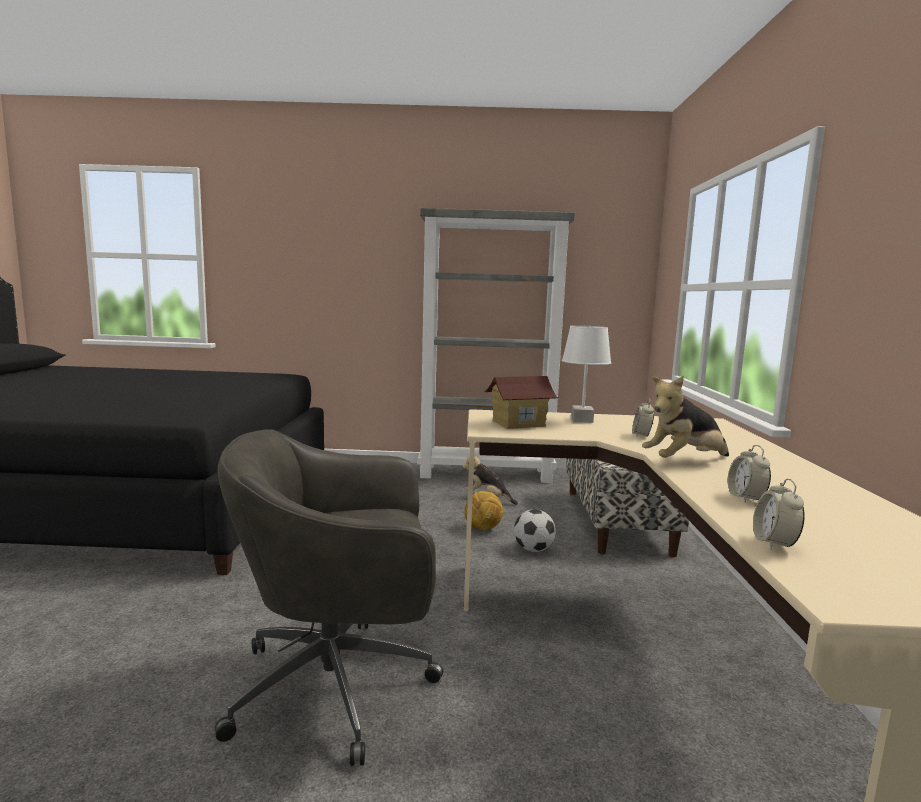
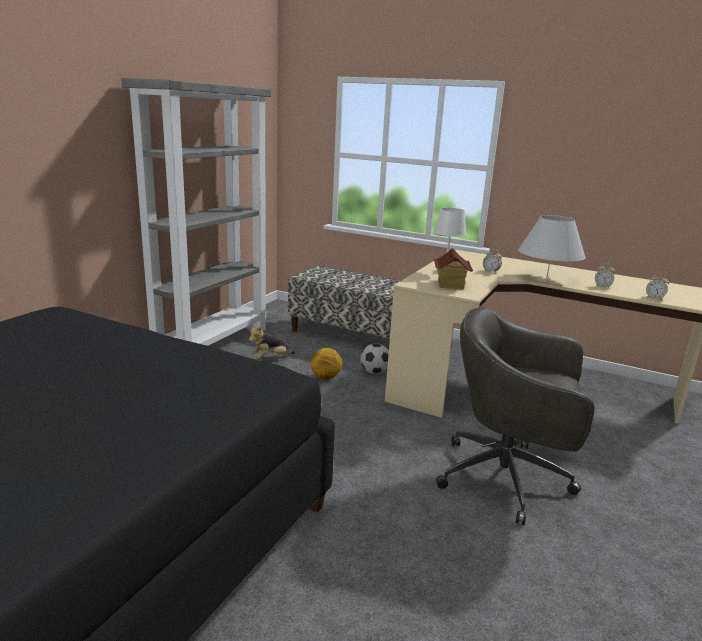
camera: 65 degrees left, 10 degrees up
grey office chair [215,430,443,766] -> grey office chair turned 90 degrees clockwise [436,307,595,525]
plush toy [642,376,729,458] -> white table lamp [518,215,586,280]

